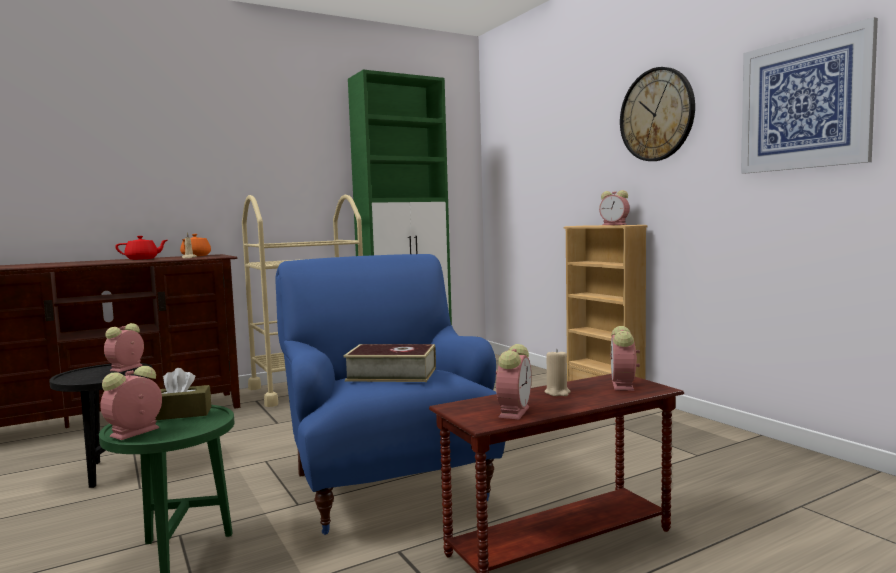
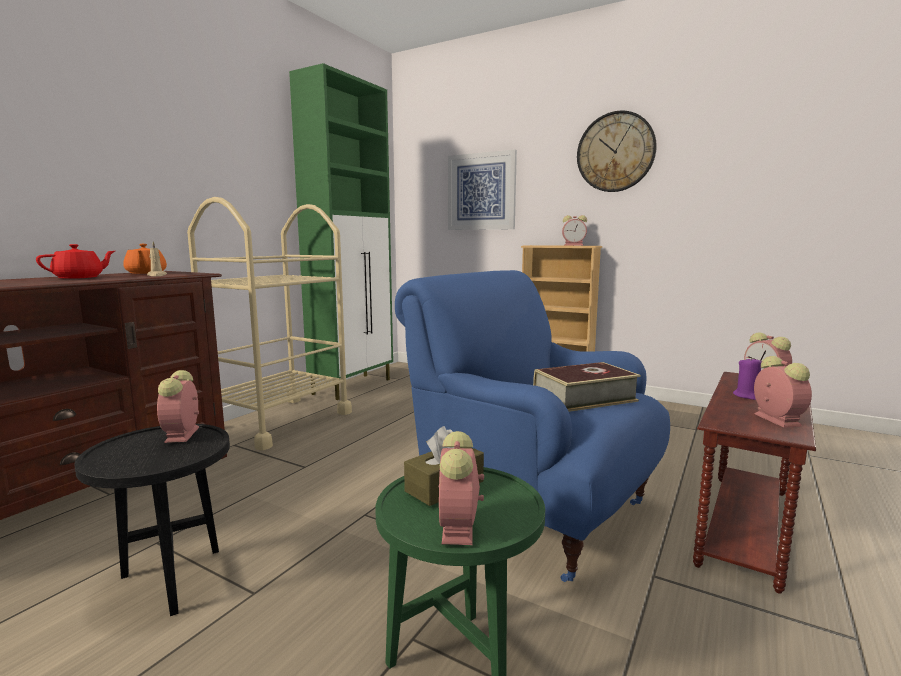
camera: 30 degrees left, 5 degrees up
beige candle [545,351,570,396] -> purple candle [733,357,762,400]
picture [741,17,878,174] -> picture moved to [448,150,517,230]

